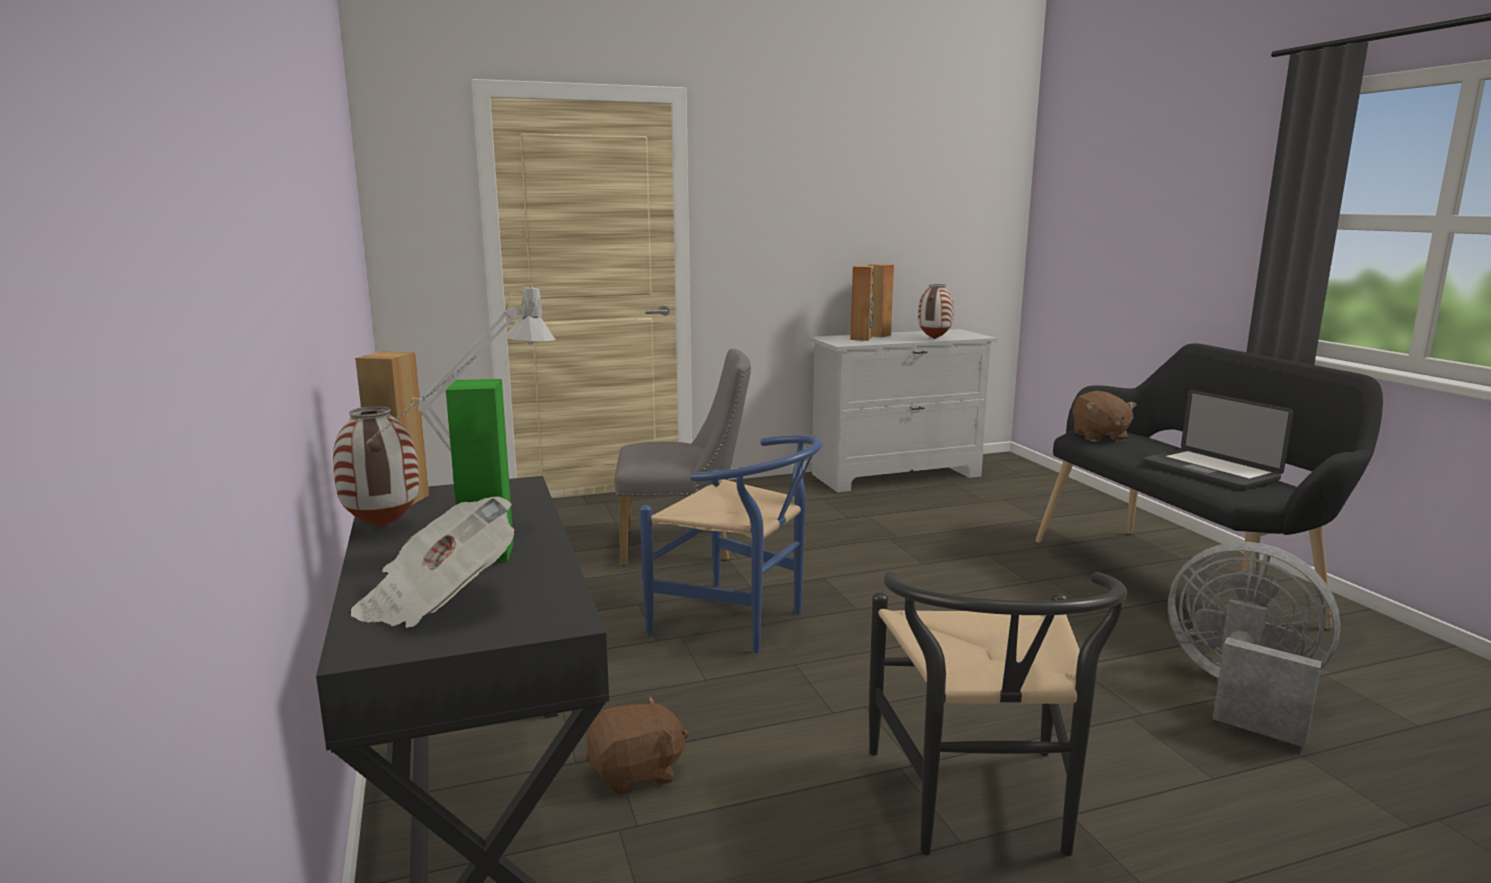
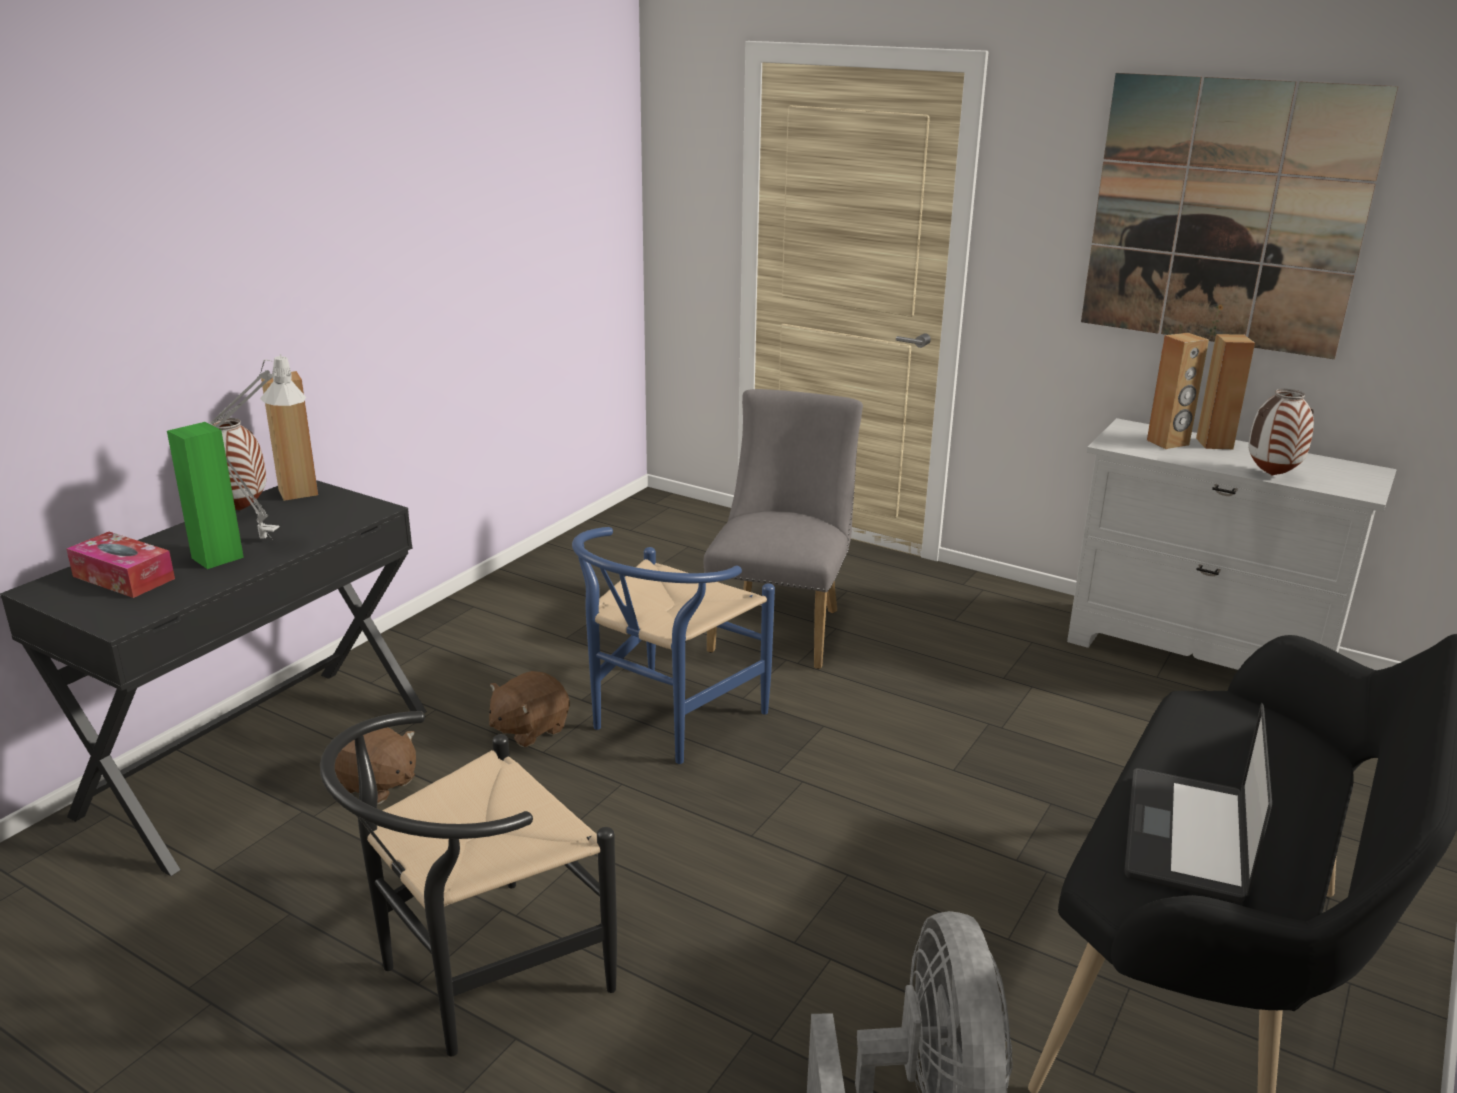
camera: 50 degrees right, 10 degrees up
newspaper [351,497,515,628] -> tissue box [66,532,175,598]
grey chair [614,349,751,566] -> grey chair turned 120 degrees counterclockwise [703,389,863,669]
blue chair [640,435,822,653] -> blue chair turned 45 degrees clockwise [572,527,775,764]
brown plush toy [1072,391,1137,442] -> brown plush toy moved to [489,671,569,747]
none -> picture [1081,73,1398,359]

